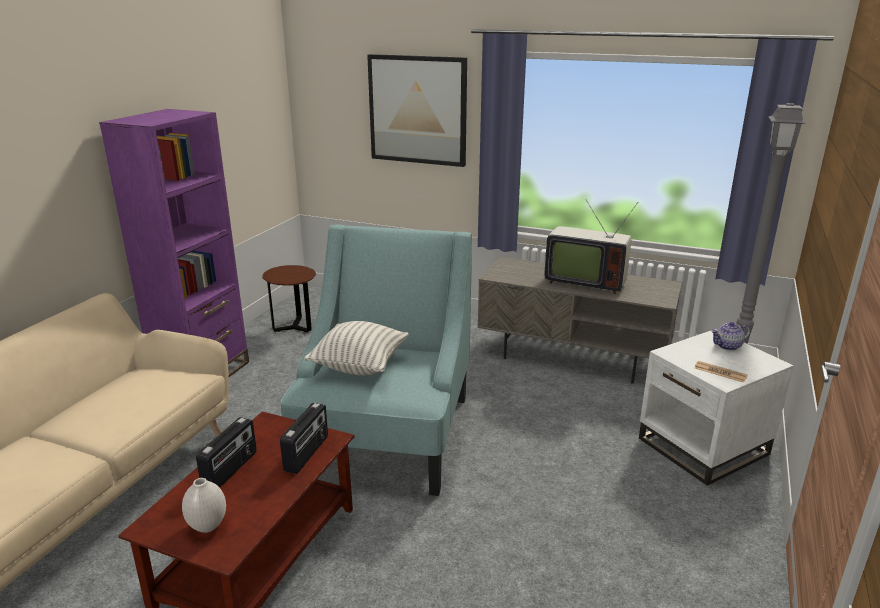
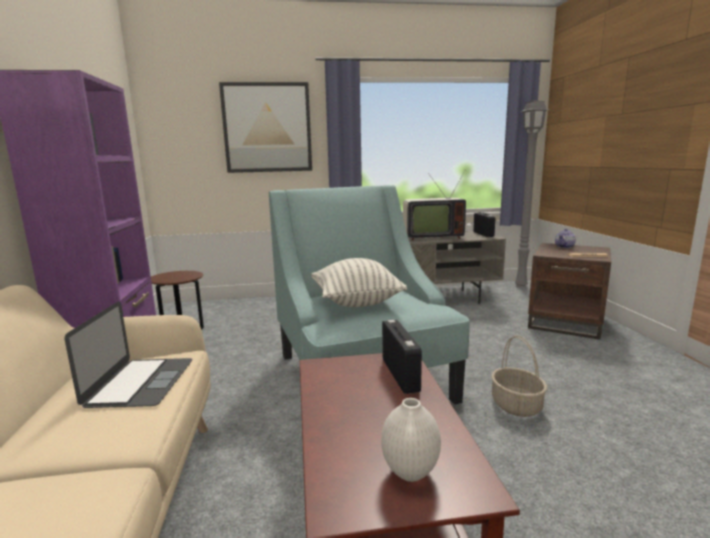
camera: 30 degrees left, 10 degrees down
radio [196,417,257,488] -> radio moved to [473,212,495,237]
white side table [639,329,794,486] -> brown side table [528,243,611,339]
none -> laptop [65,301,192,408]
none -> basket [491,335,547,417]

